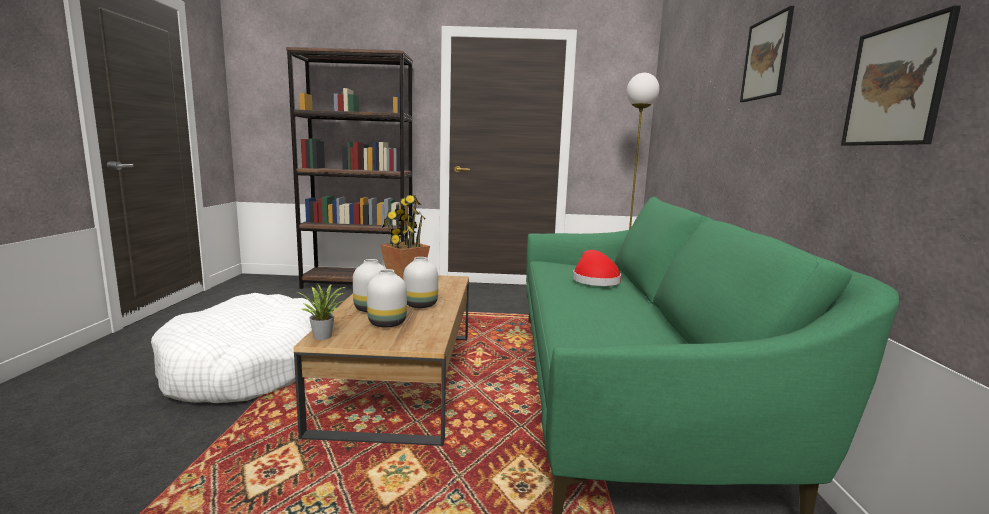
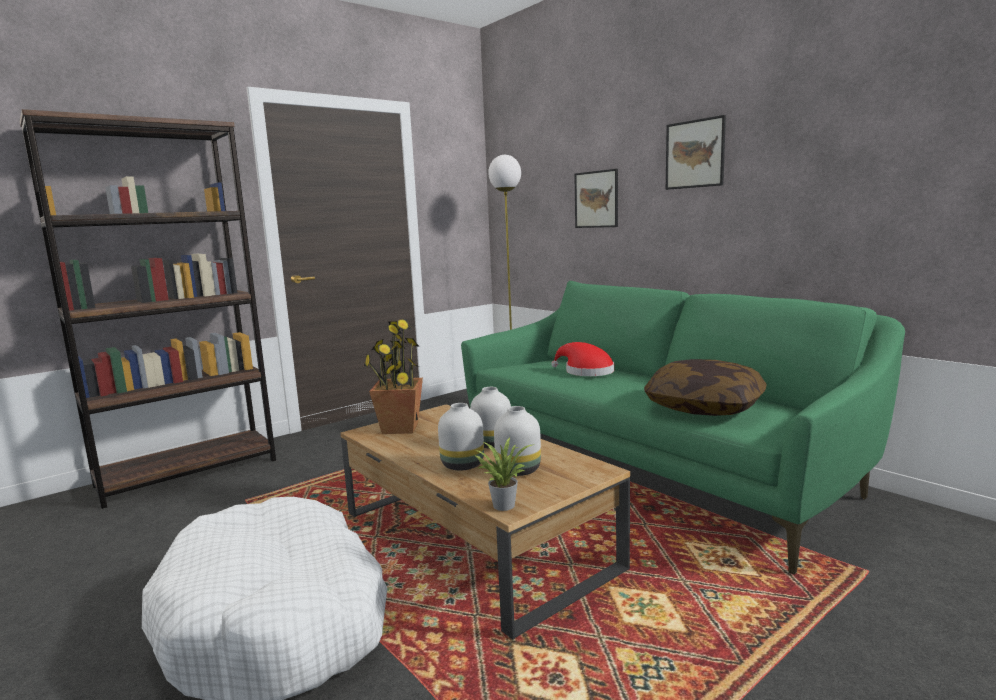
camera: 40 degrees left, 0 degrees up
picture [841,5,961,146] -> picture moved to [574,169,618,228]
none -> pillow [644,359,767,416]

